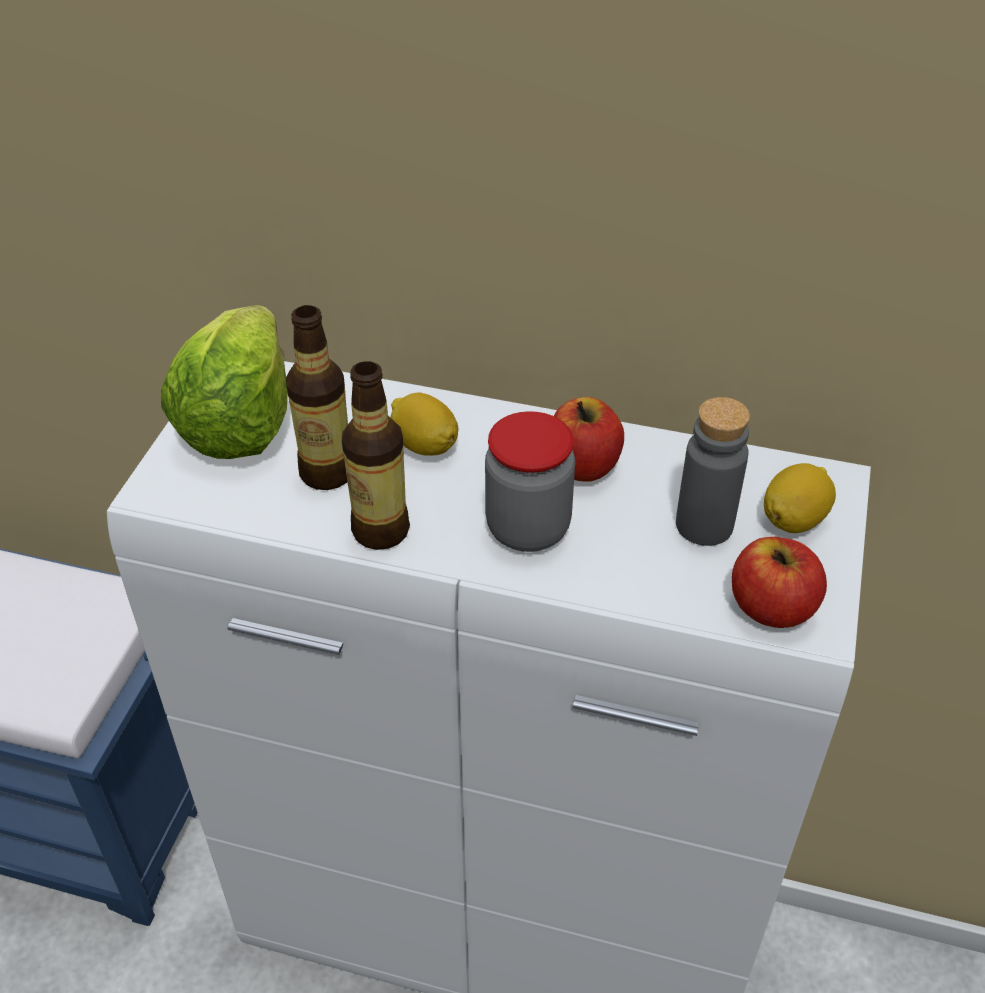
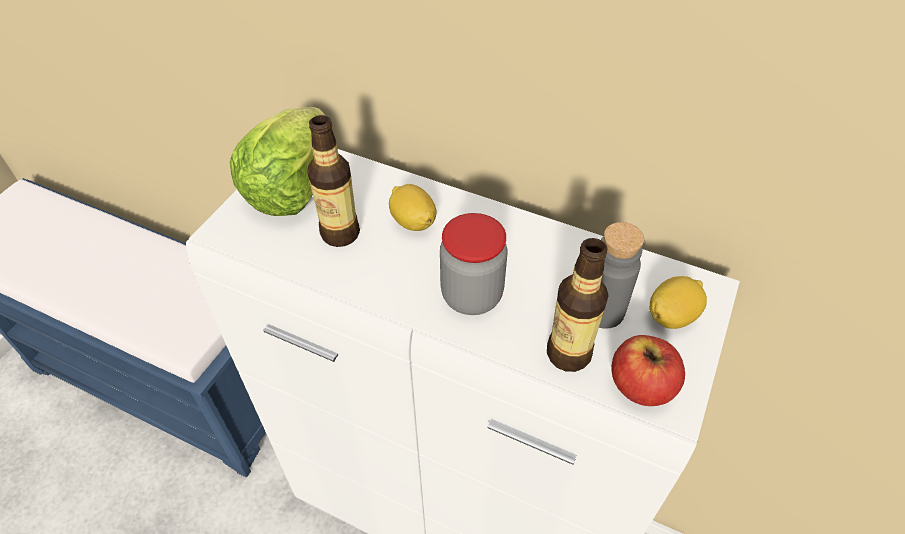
camera: 10 degrees right, 5 degrees up
bottle [342,361,410,550] -> bottle moved to [547,238,609,372]
apple [554,397,624,482] -> none

